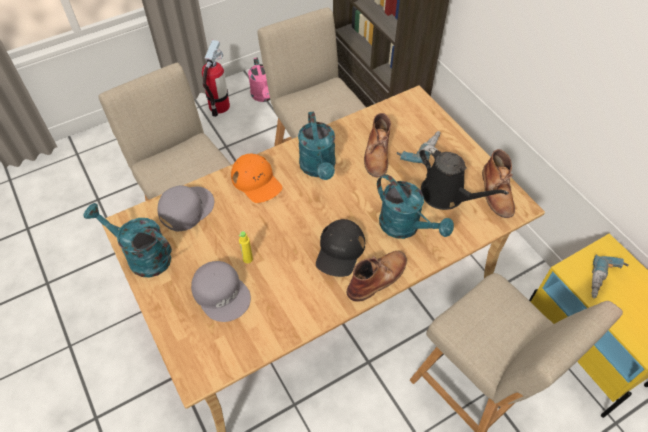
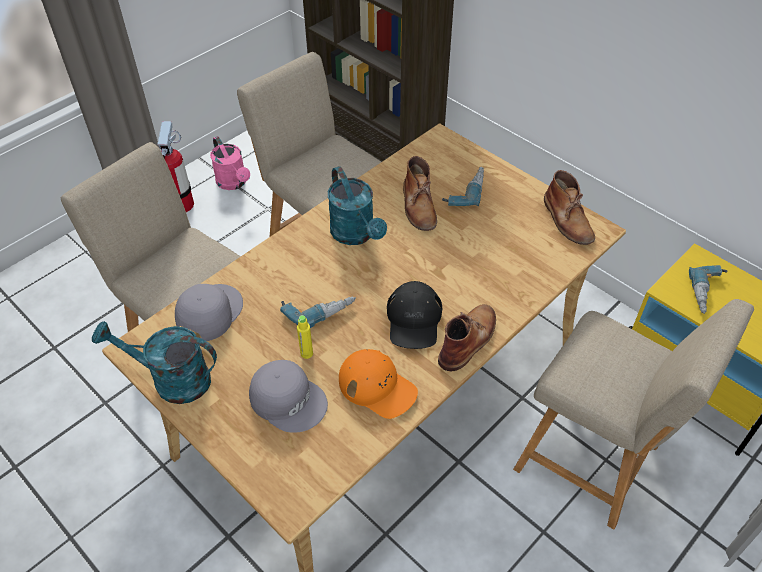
camera: 15 degrees left, 5 degrees down
orange cap [231,154,282,203] -> orange cap moved to [339,349,418,419]
turquoise watering can [377,174,454,239] -> none
black watering can [419,145,509,210] -> none
none -> power drill [280,296,356,328]

